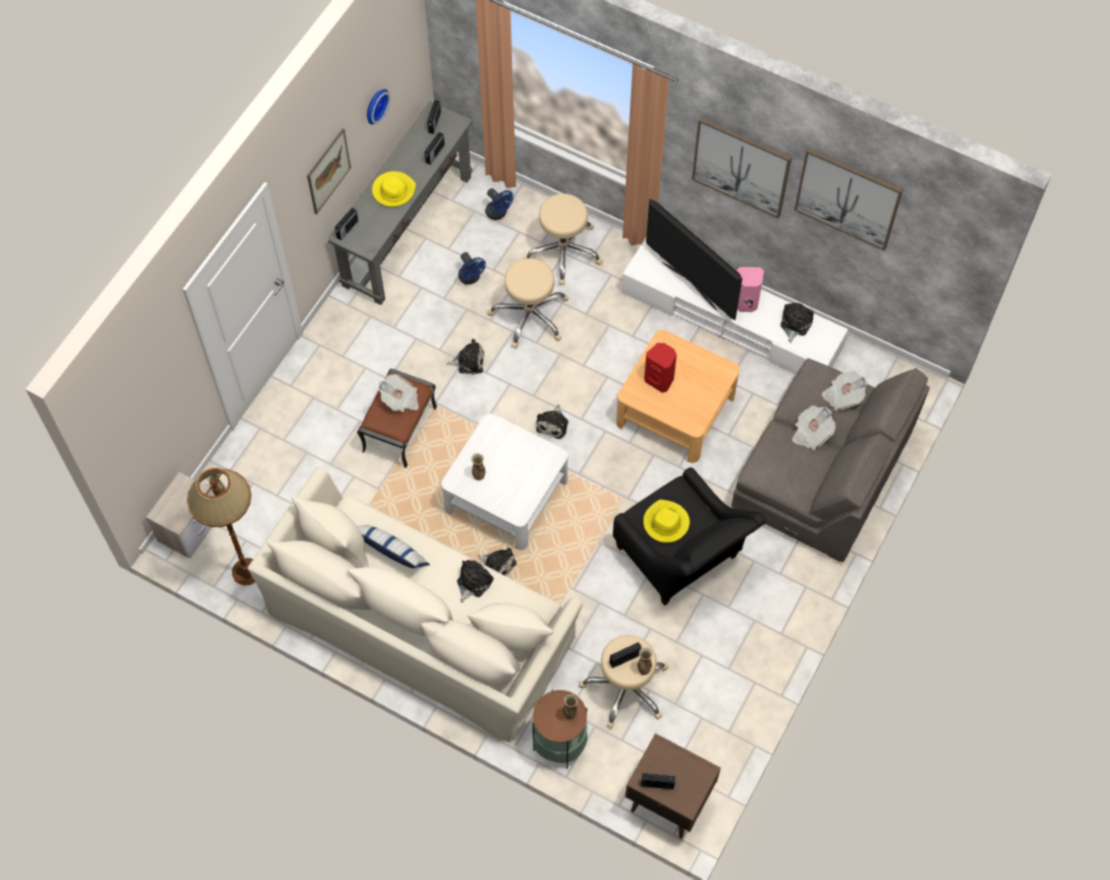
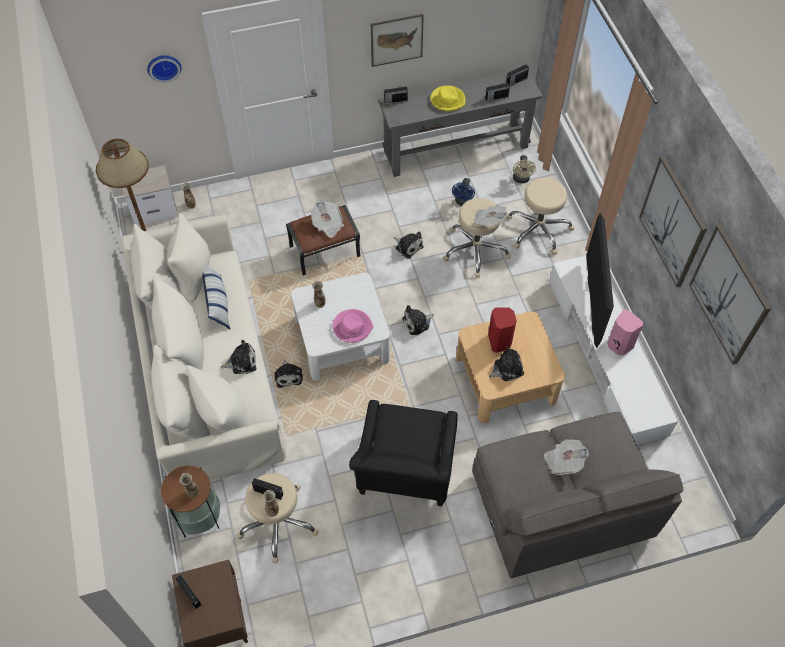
camera: 45 degrees right, 5 degrees down
wall clock [367,89,391,124] -> wall clock moved to [147,55,182,83]
blue fan [485,188,514,220] -> beige fan [513,155,536,183]
yellow hat [643,500,690,543] -> none
plush toy [780,303,814,343] -> plush toy moved to [489,346,524,381]
newspaper [822,371,868,411] -> newspaper moved to [473,205,507,227]
none -> pink hat [333,309,373,343]

